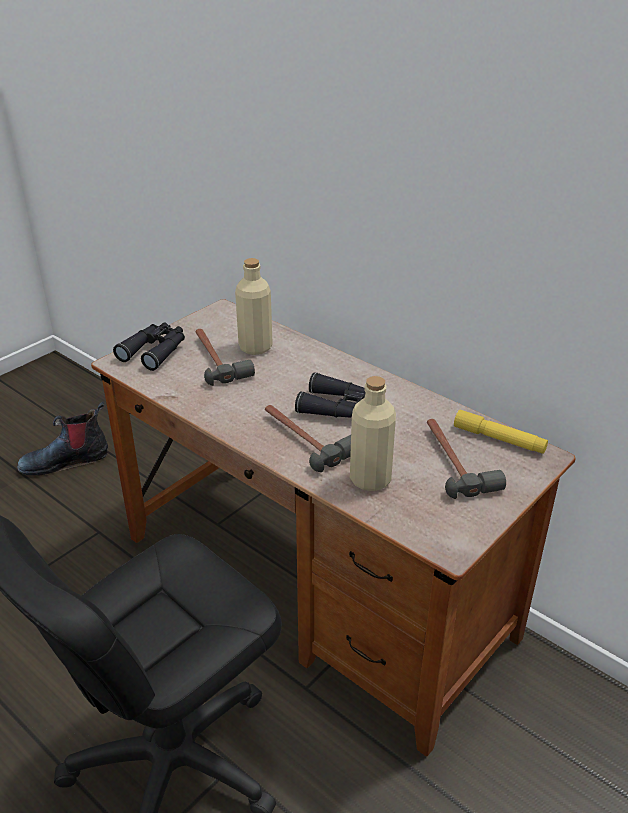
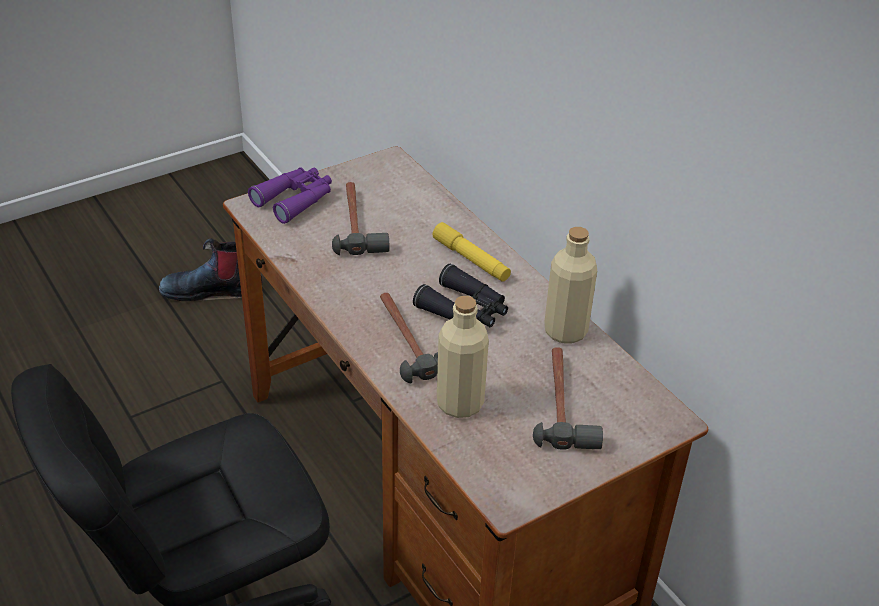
camera: 15 degrees right, 5 degrees up
black binoculars [113,322,185,371] -> purple binoculars [248,167,332,224]
beige bottle [235,258,273,355] -> beige bottle moved to [544,227,597,344]
yellow flashlight [454,410,548,454] -> yellow flashlight moved to [432,222,511,282]

